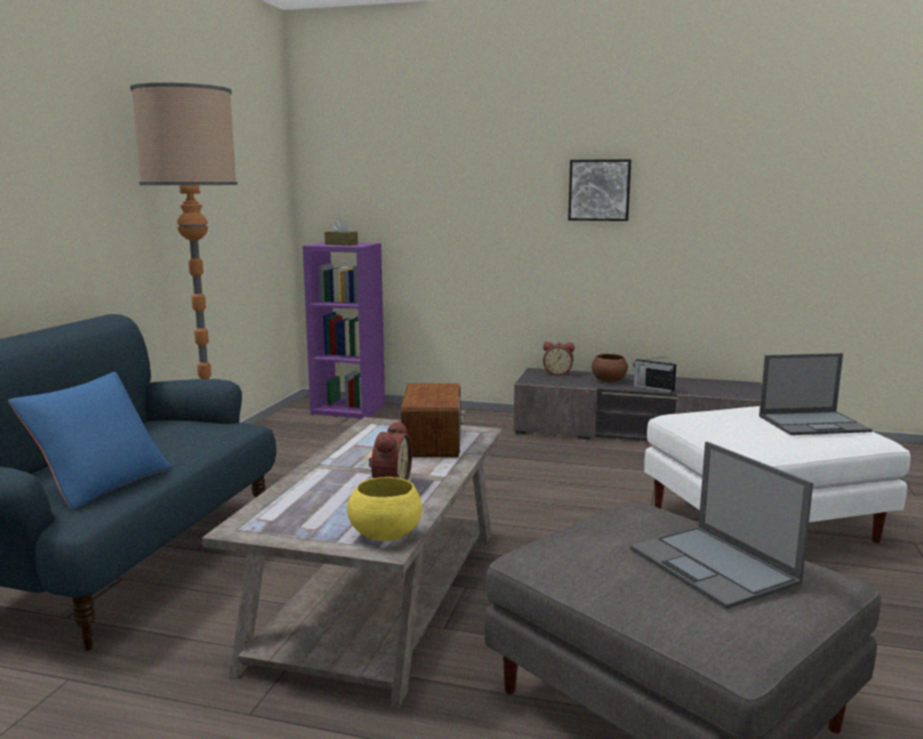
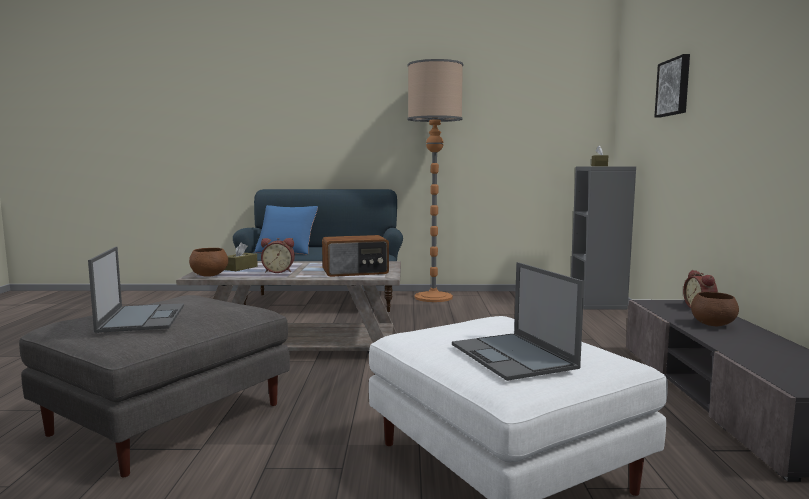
camera: 75 degrees right, 5 degrees down
purple bookcase [303,242,385,418] -> grey bookcase [571,166,636,309]
yellow bowl [347,477,422,541] -> brown bowl [189,248,228,277]
picture [568,159,631,221] -> picture moved to [654,54,690,117]
laptop [630,442,813,609] -> laptop turned 120 degrees clockwise [88,247,184,333]
radio [633,356,676,393] -> none
none -> brown tissue box [225,243,258,271]

